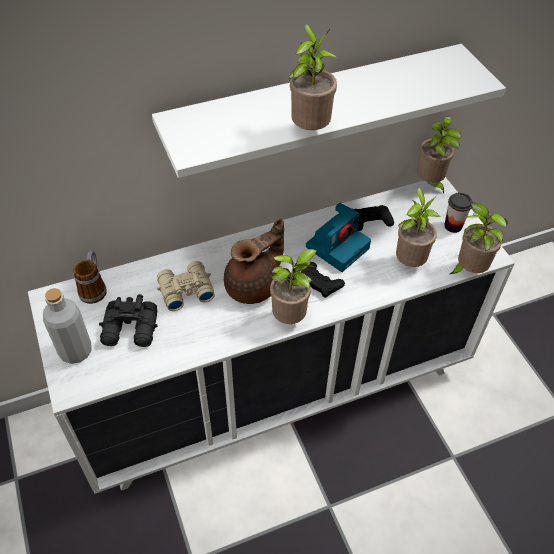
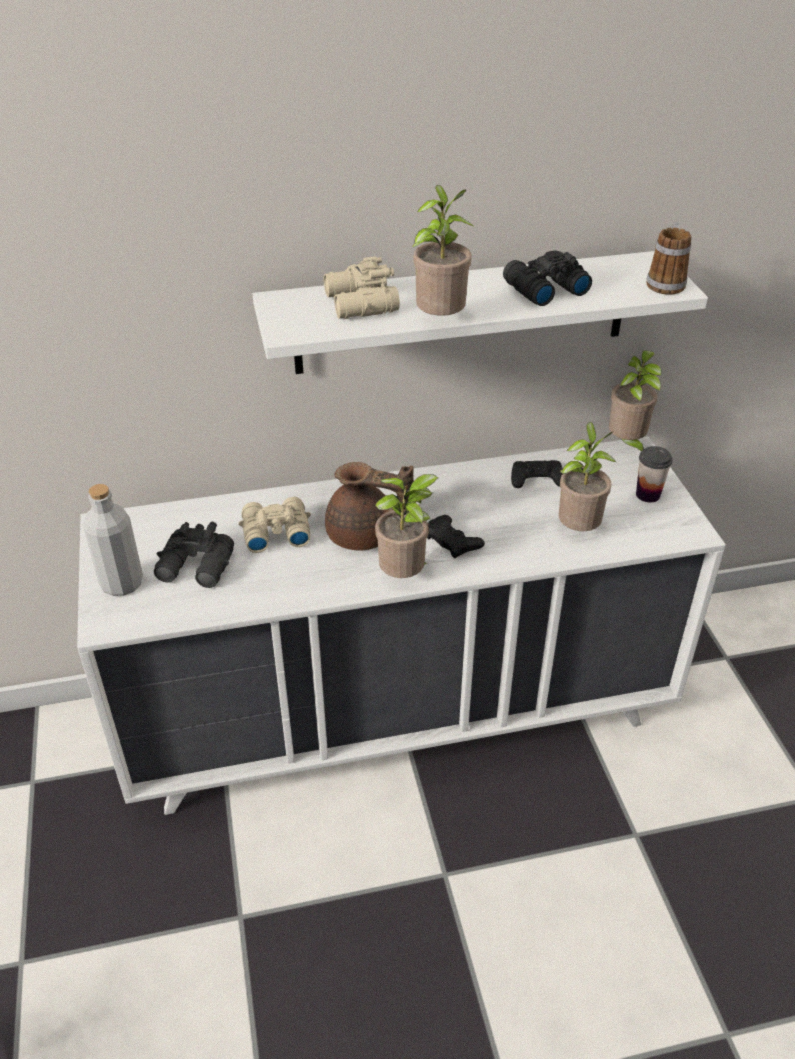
camera: 10 degrees right, 10 degrees down
mug [74,251,107,304] -> mug moved to [646,222,691,295]
brown teapot [224,218,284,304] -> brown teapot turned 45 degrees clockwise [325,462,414,551]
camera [306,203,371,272] -> none
potted plant [450,203,508,274] -> none
none -> beige binoculars [324,256,400,319]
none -> black binoculars [503,250,592,306]

